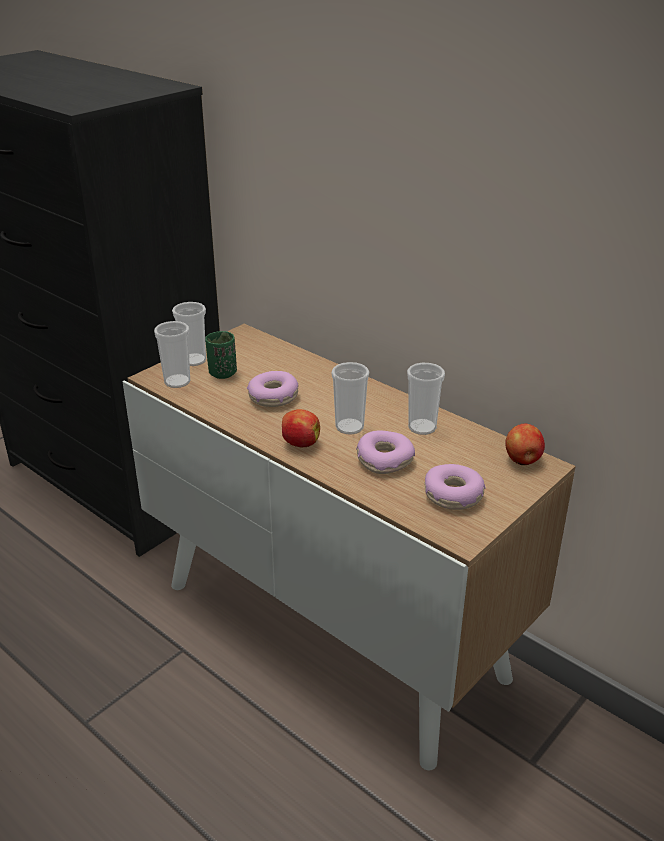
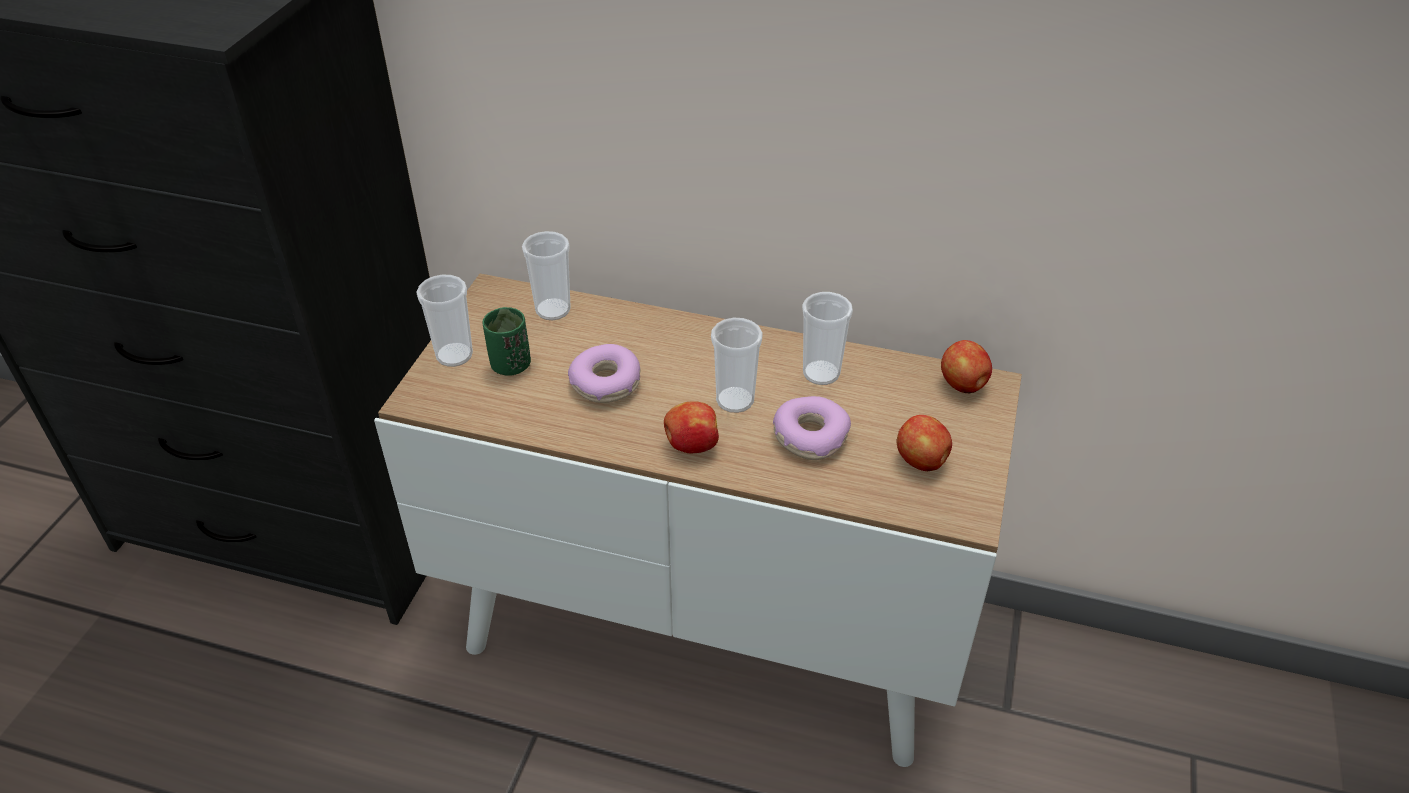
camera: 25 degrees left, 10 degrees up
cup [154,321,190,388] -> cup moved to [522,231,571,320]
donut [425,464,486,510] -> apple [896,415,952,471]

